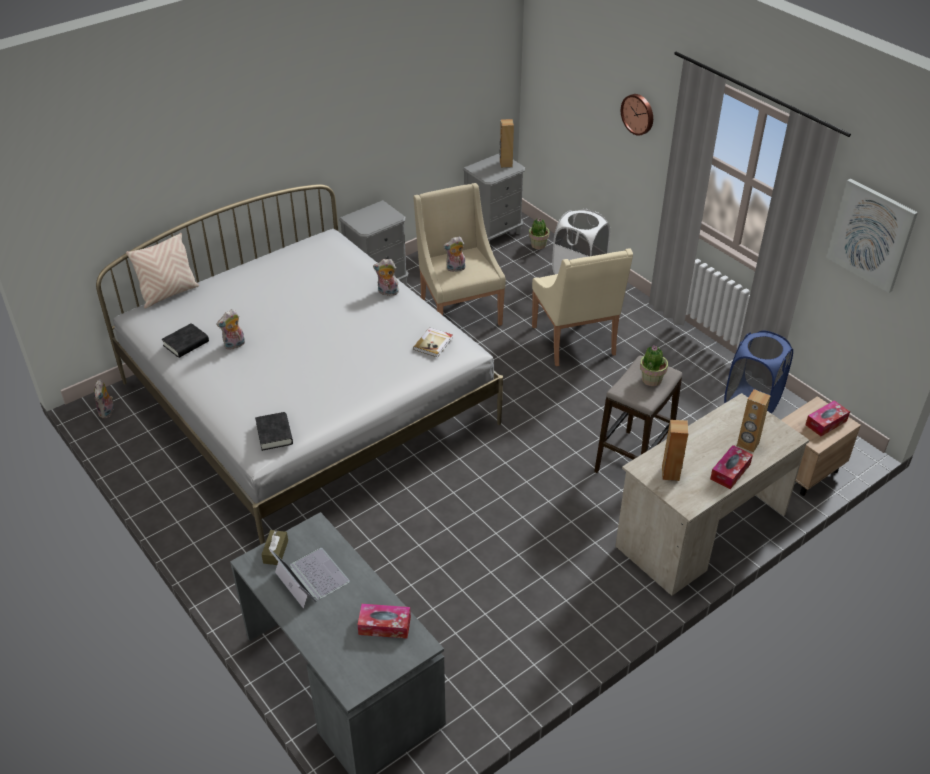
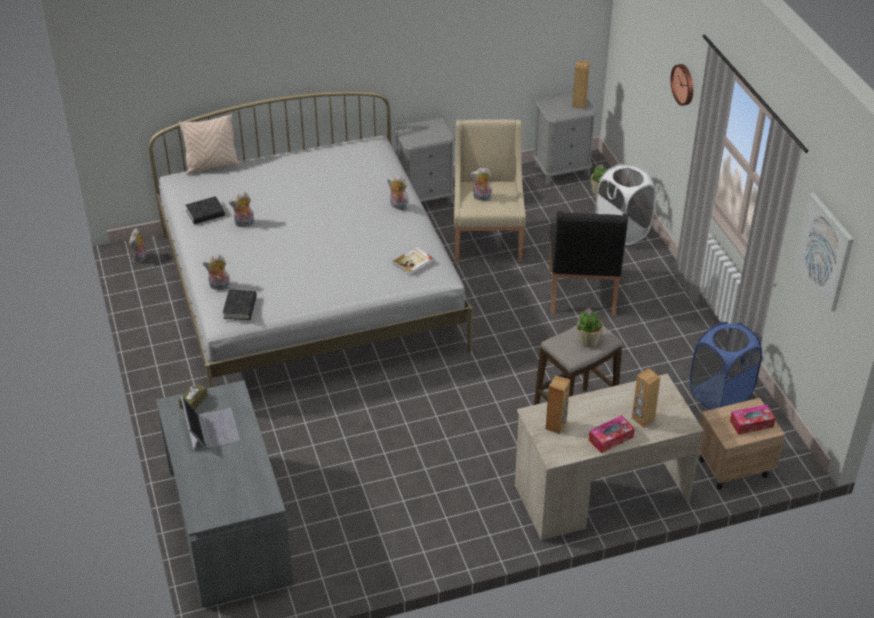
camera: 20 degrees right, 0 degrees up
tissue box [357,604,411,639] -> none
beige armchair [532,248,633,366] -> black armchair [549,211,628,316]
none -> plush toy [202,254,231,290]

